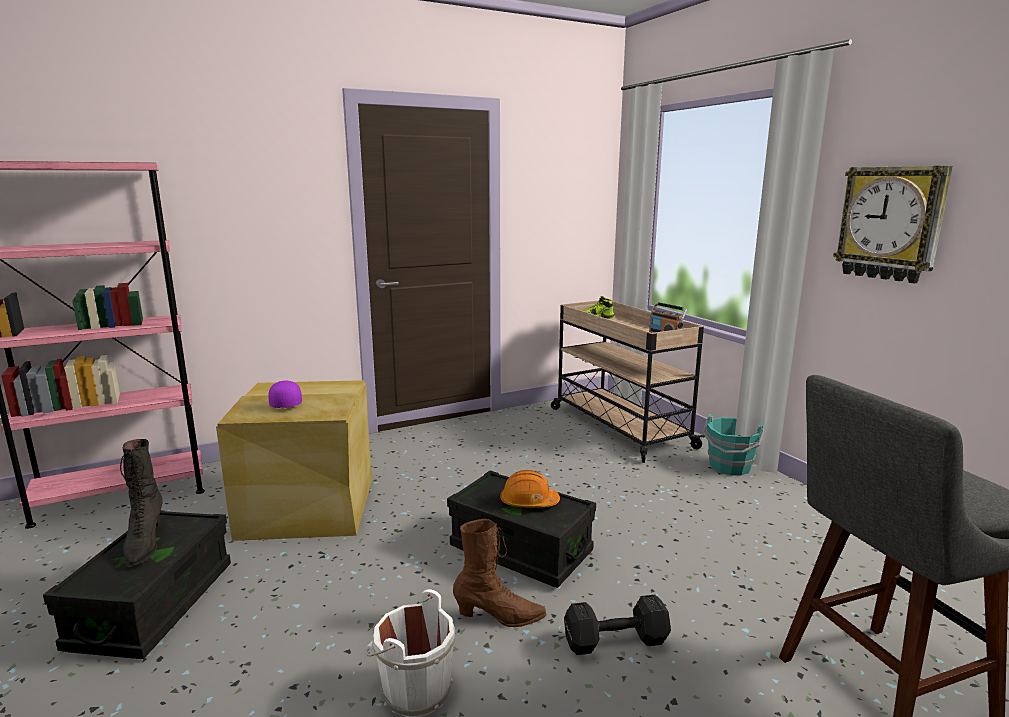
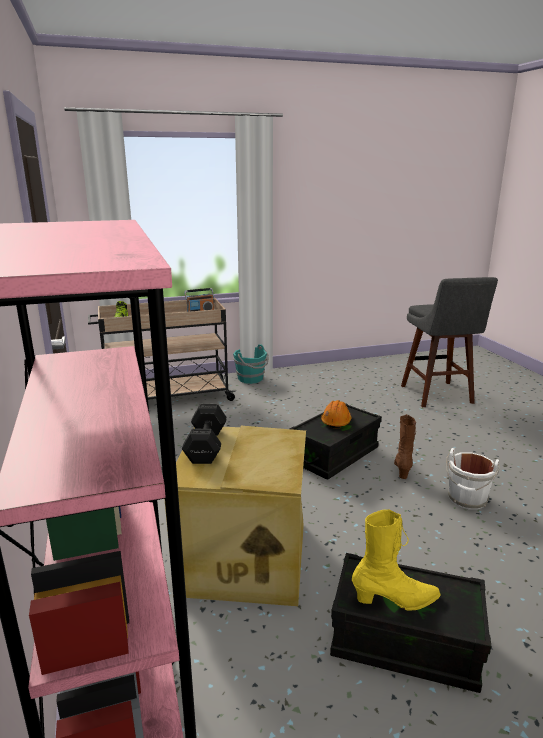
camera: 80 degrees left, 5 degrees up
black boot [120,439,163,567] -> yellow boot [352,509,440,611]
purple cap [268,381,302,408] -> none
black dumbbell [564,595,671,655] -> black dumbbell moved to [182,404,227,464]
wall clock [833,166,953,283] -> none

